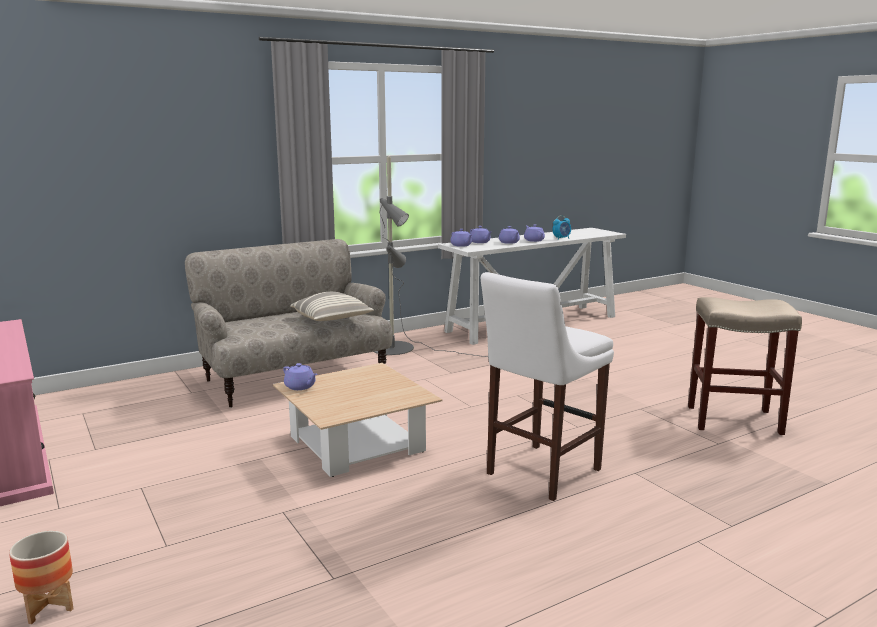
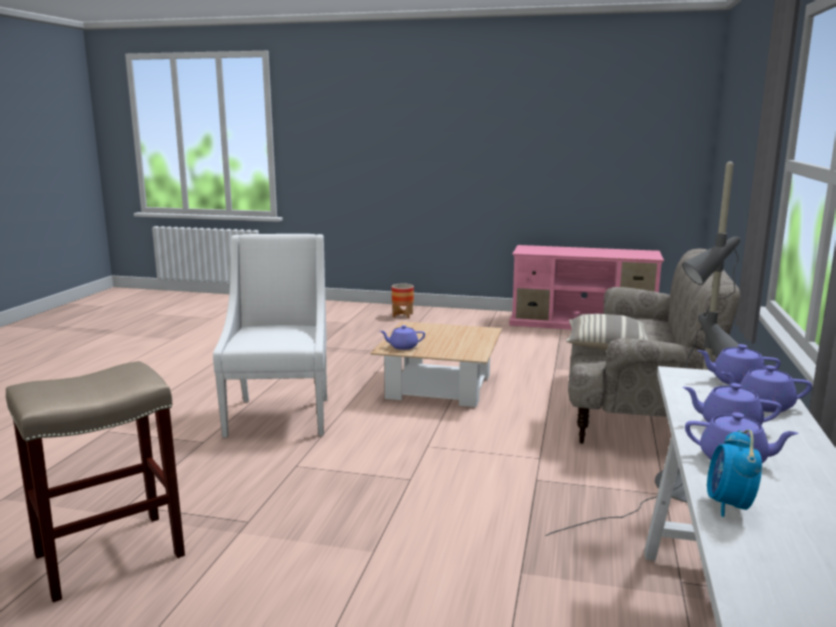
camera: 135 degrees right, 0 degrees up
purple teapot [283,363,318,390] -> purple teapot moved to [380,325,425,350]
white stool [481,272,614,501] -> white armchair [213,234,327,438]

